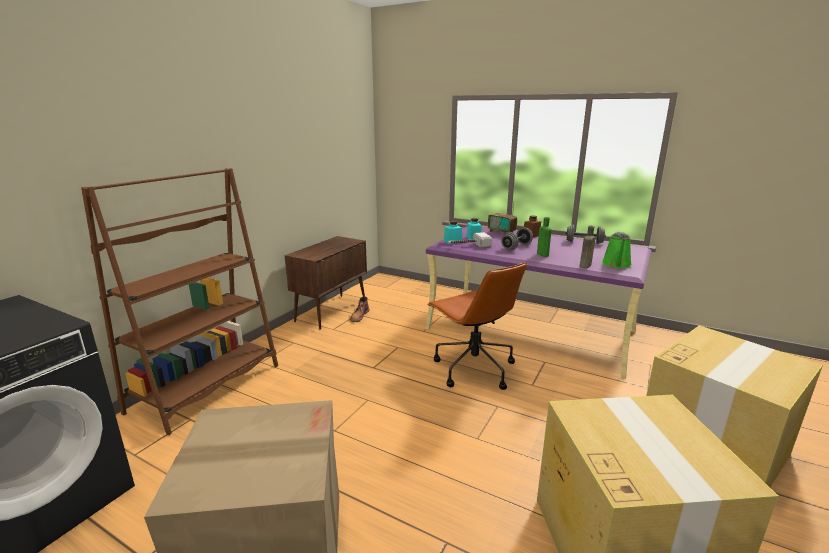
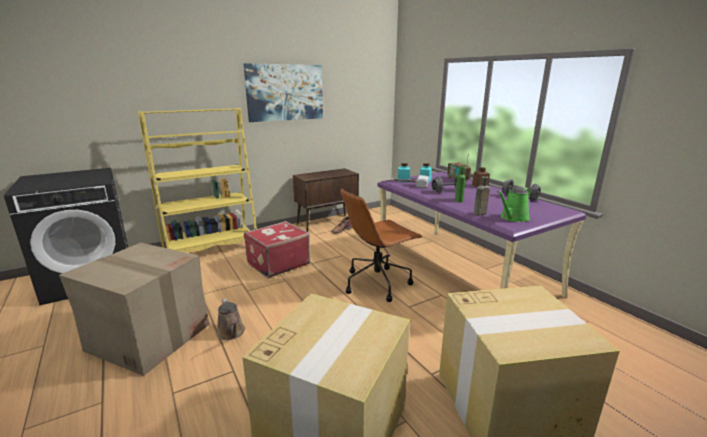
camera: 30 degrees right, 0 degrees up
brown bookcase [81,168,278,435] -> yellow bookcase [138,108,257,252]
brown office chair [427,262,527,390] -> brown office chair turned 60 degrees clockwise [340,188,423,302]
none -> brown watering can [217,298,245,340]
none -> picture [244,63,323,122]
none -> red suitcase [244,221,310,278]

